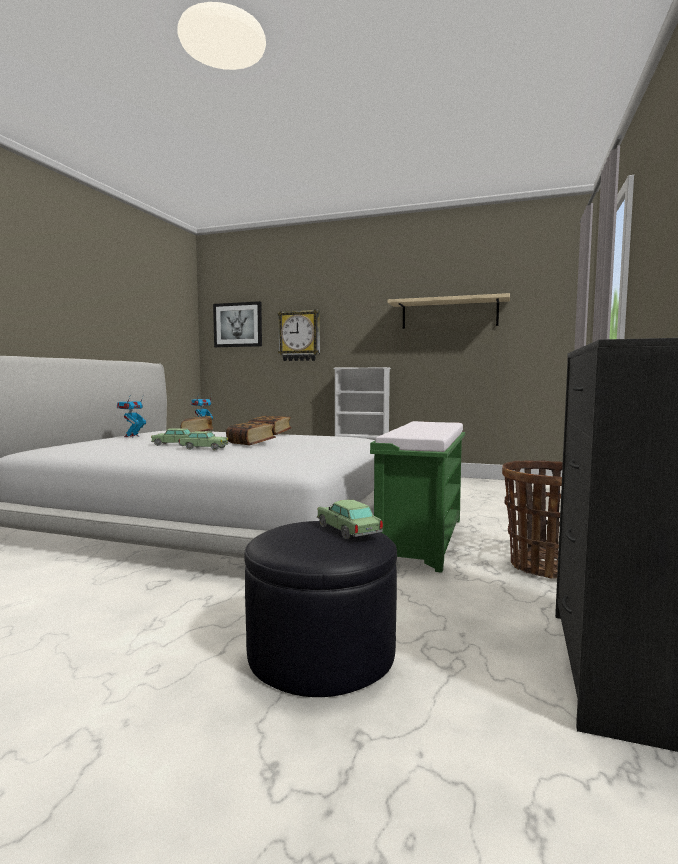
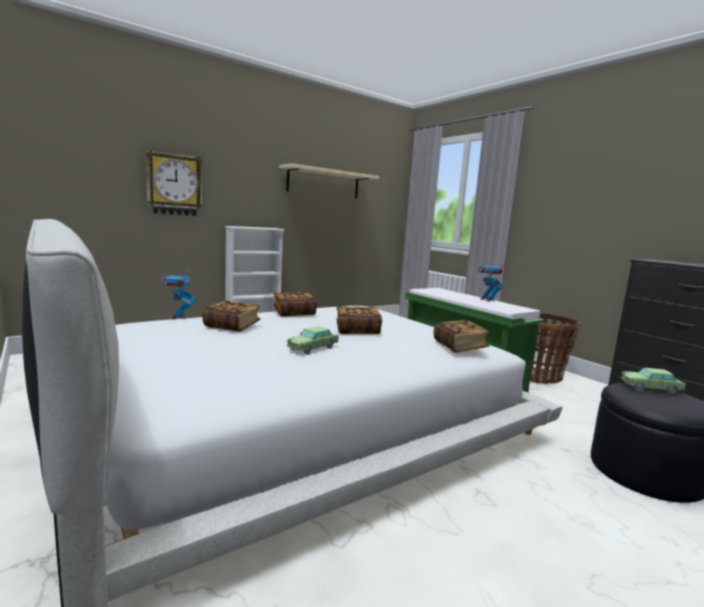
camera: 55 degrees left, 5 degrees up
toy robot [117,394,146,437] -> toy robot moved to [478,258,506,301]
toy car [179,431,228,450] -> none
picture [213,301,262,347] -> none
none -> book [434,320,490,353]

